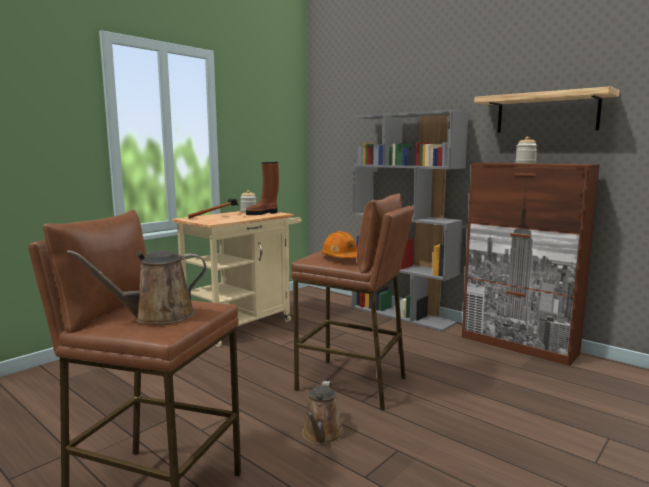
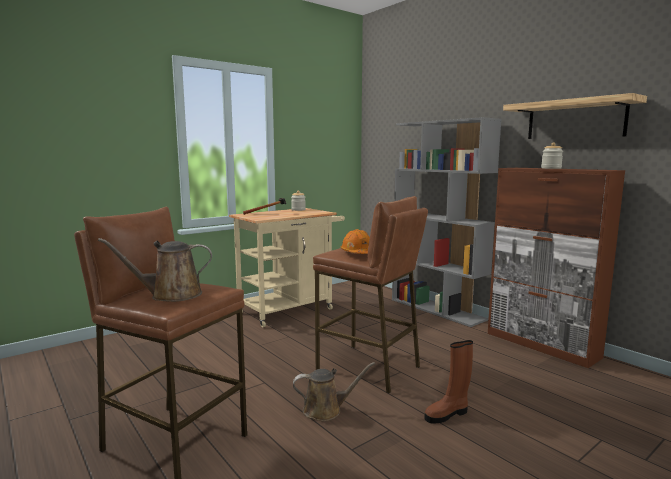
camera: 10 degrees right, 0 degrees up
brown boot [246,162,279,215] -> brown boot moved to [424,340,473,424]
brown watering can [302,381,344,445] -> brown watering can turned 120 degrees counterclockwise [293,362,375,421]

